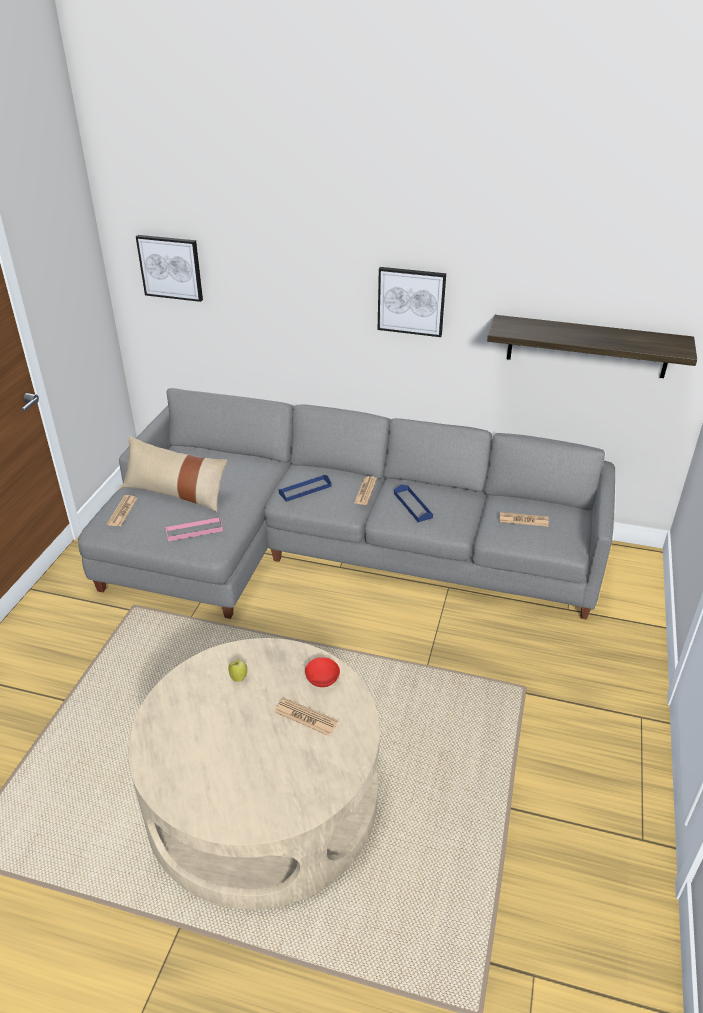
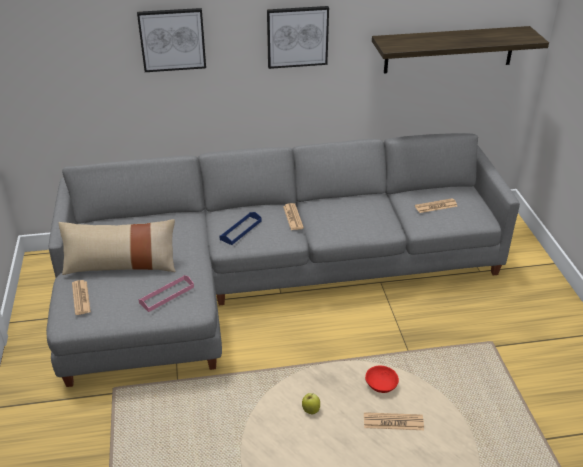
camera: 25 degrees left, 0 degrees up
picture [136,235,203,302] -> picture moved to [137,8,206,72]
blue tray [394,484,433,522] -> none

